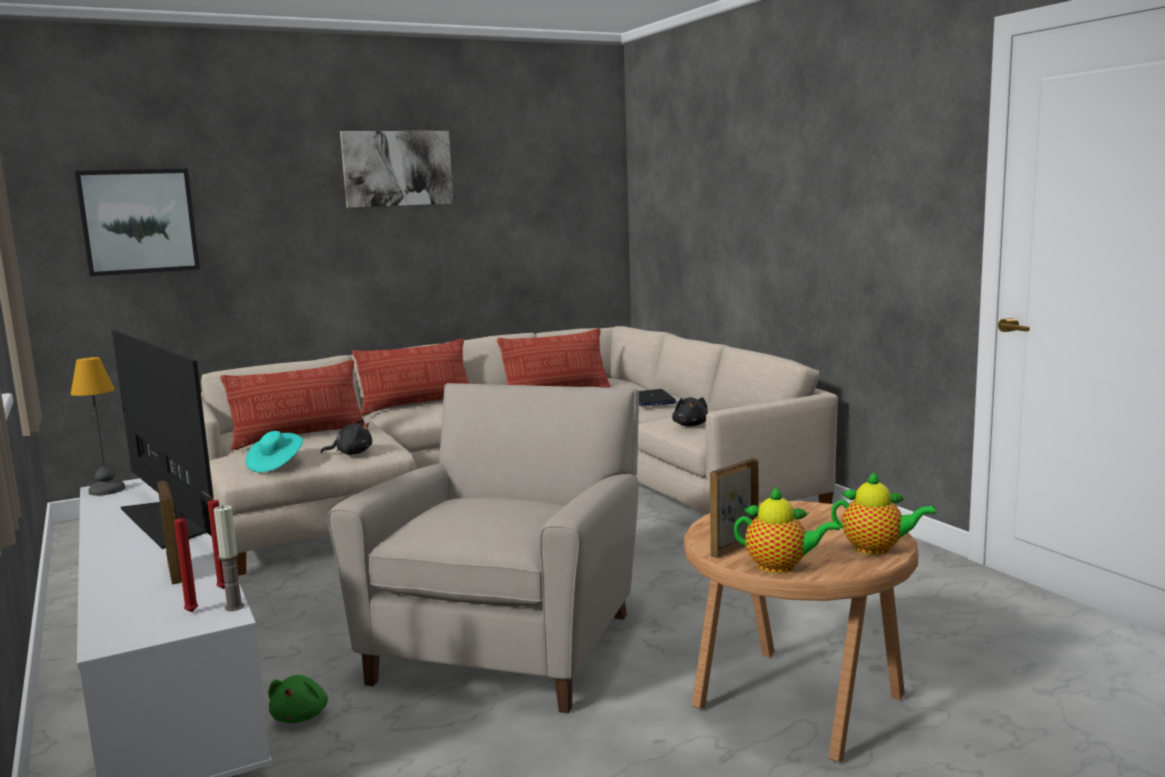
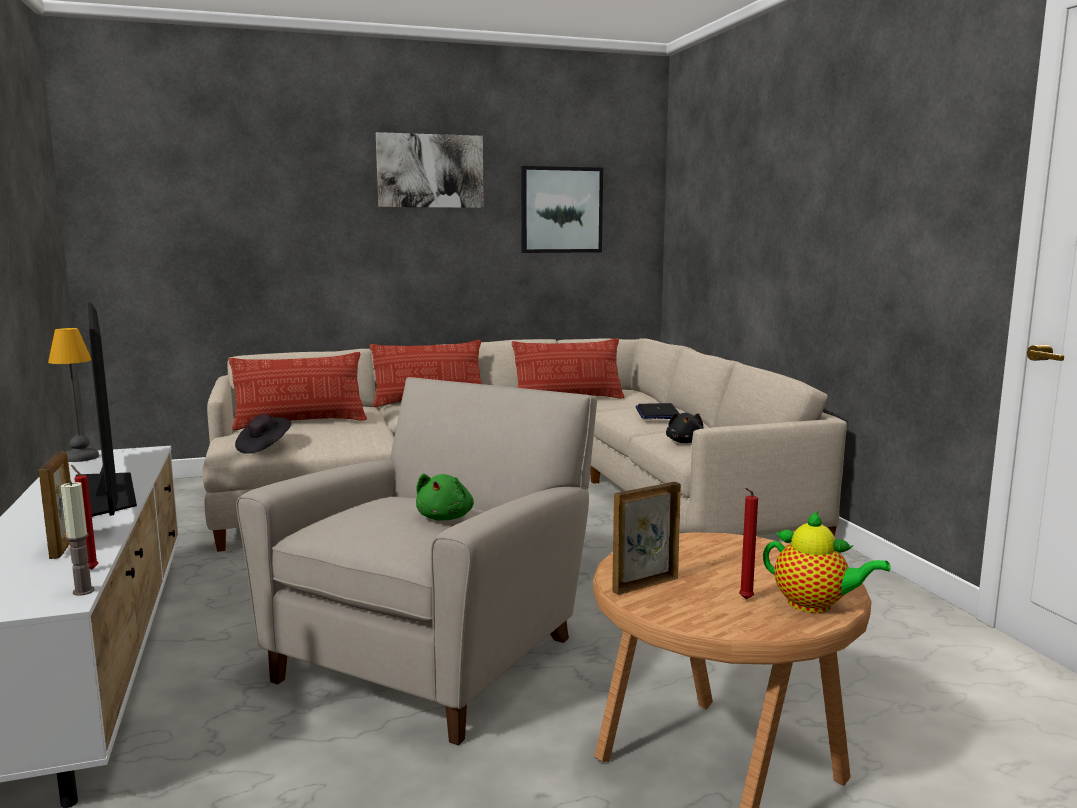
camera: 10 degrees right, 0 degrees up
picture [75,169,200,276] -> picture moved to [521,166,603,253]
red candle [168,512,199,612] -> red candle moved to [739,488,758,599]
turquoise hat [246,431,303,472] -> black hat [235,414,291,454]
green plush toy [268,675,328,723] -> green plush toy moved to [416,474,474,521]
black plush toy [321,419,372,455] -> none
teapot [734,486,840,573] -> none

